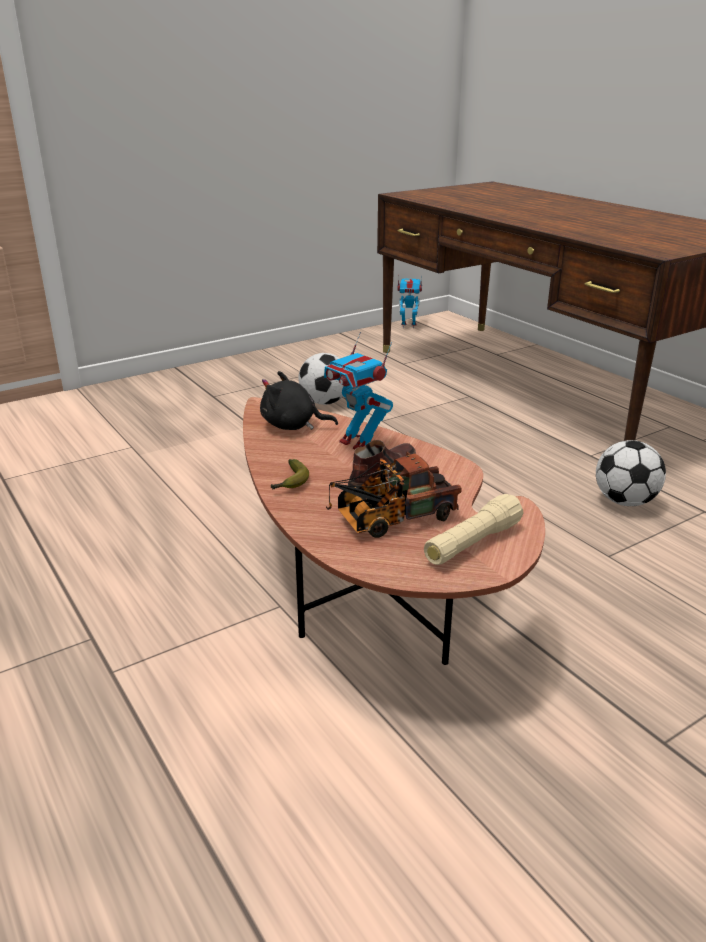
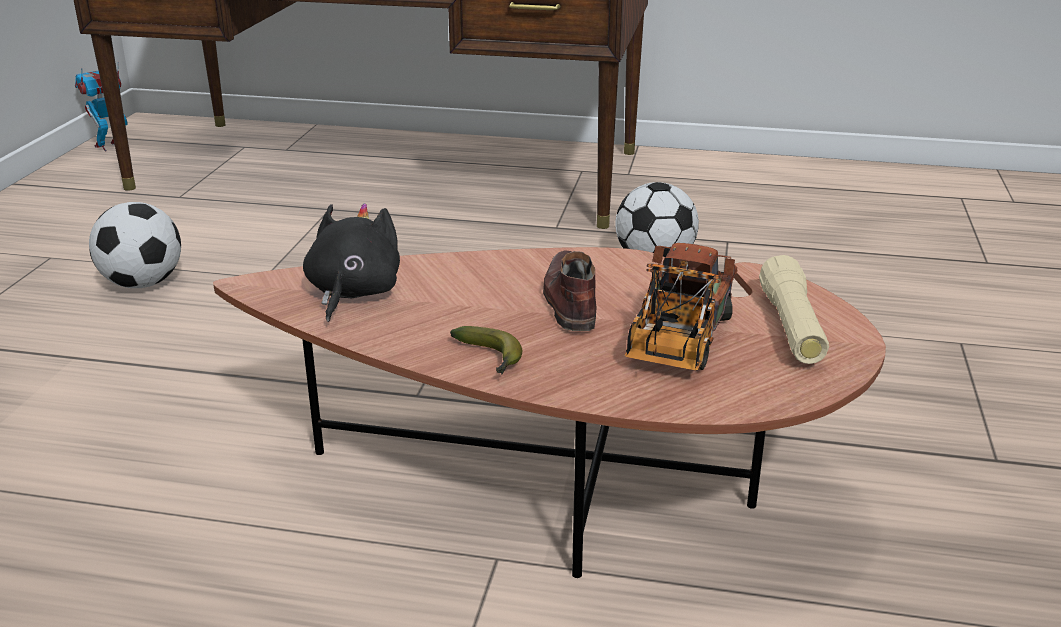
camera: 45 degrees left, 0 degrees up
black plush toy [260,371,338,430] -> black plush toy turned 135 degrees clockwise [303,203,400,322]
toy robot [324,332,393,449] -> none

